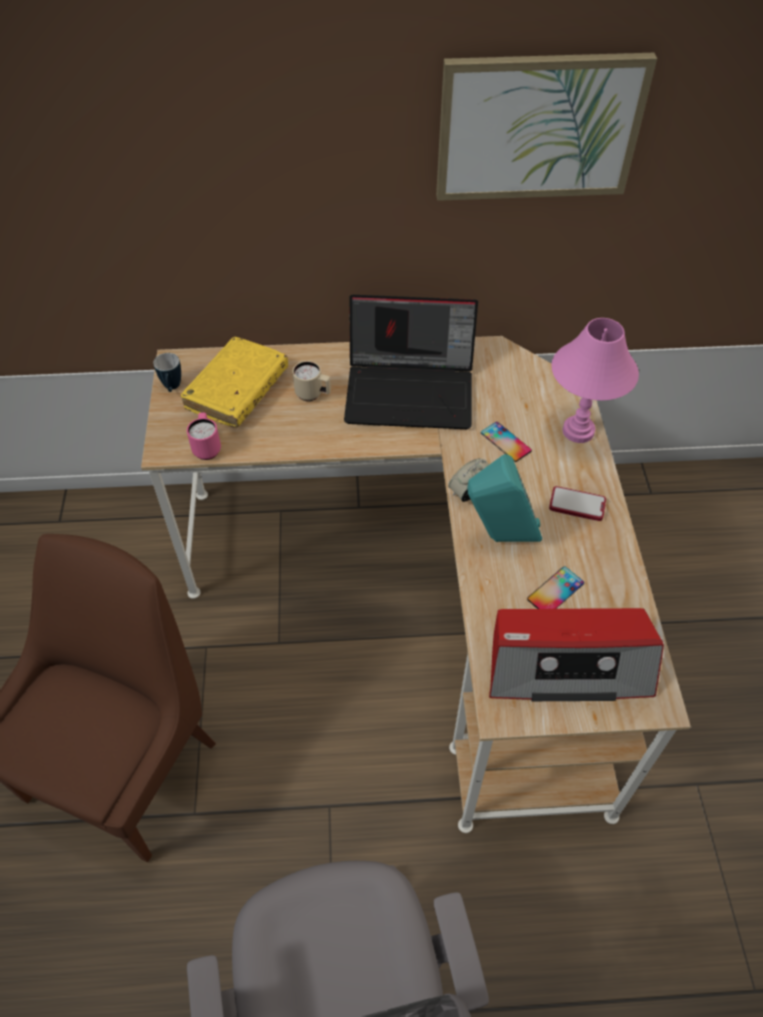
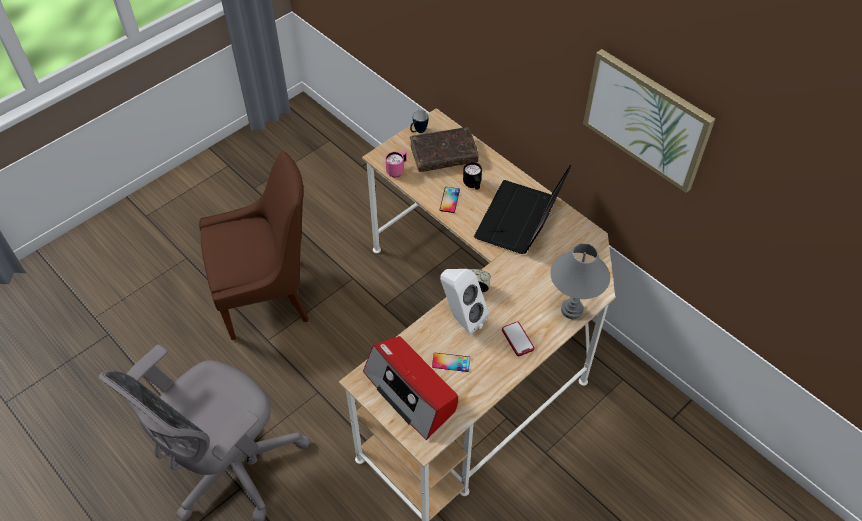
camera: 50 degrees right, 0 degrees up
yellow book [181,337,288,428] -> brown book [410,127,479,172]
beige mug [292,361,331,401] -> black mug [463,162,482,190]
laptop [344,295,478,429] -> laptop turned 60 degrees clockwise [474,165,571,254]
turquoise speaker [467,454,542,542] -> white speaker [440,269,489,335]
phone [481,422,532,462] -> phone moved to [440,187,460,213]
pink table lamp [551,318,639,443] -> grey table lamp [550,243,610,319]

